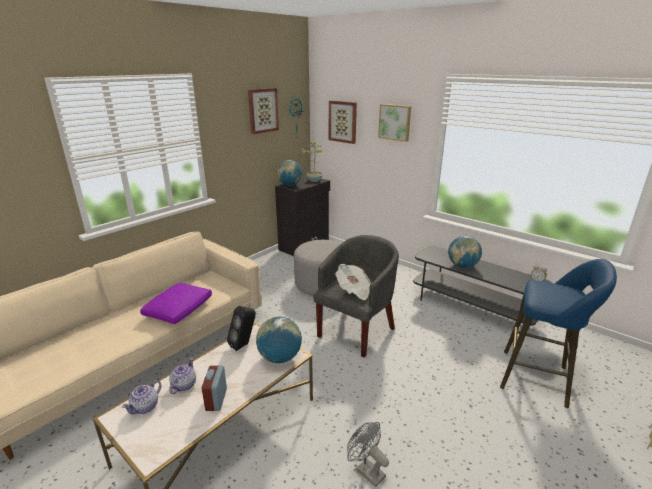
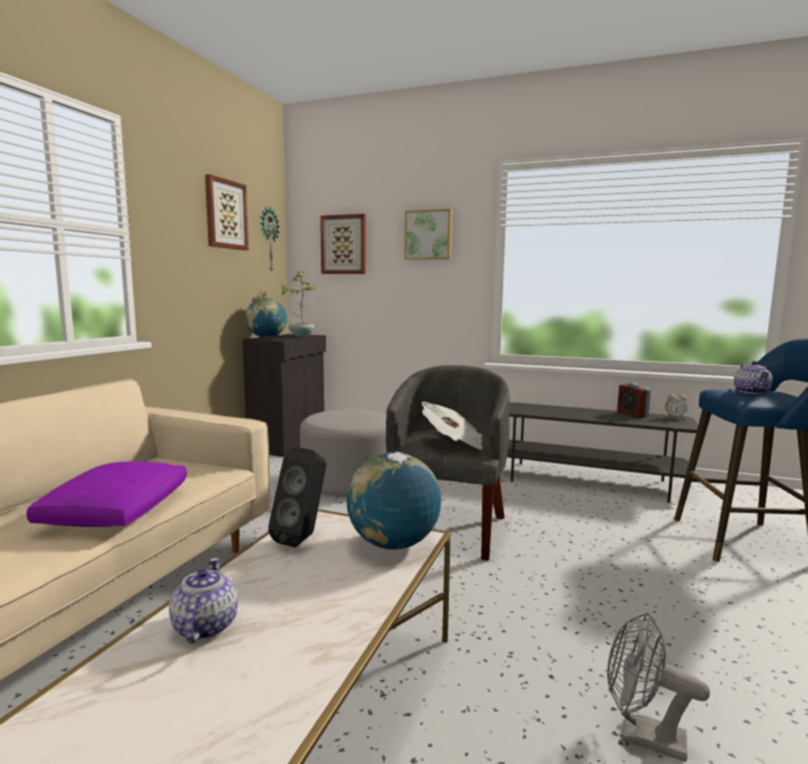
camera: 20 degrees left, 15 degrees down
teapot [122,380,161,414] -> teapot moved to [734,361,773,394]
alarm clock [202,366,227,411] -> alarm clock moved to [617,383,651,418]
globe [448,236,482,268] -> none

